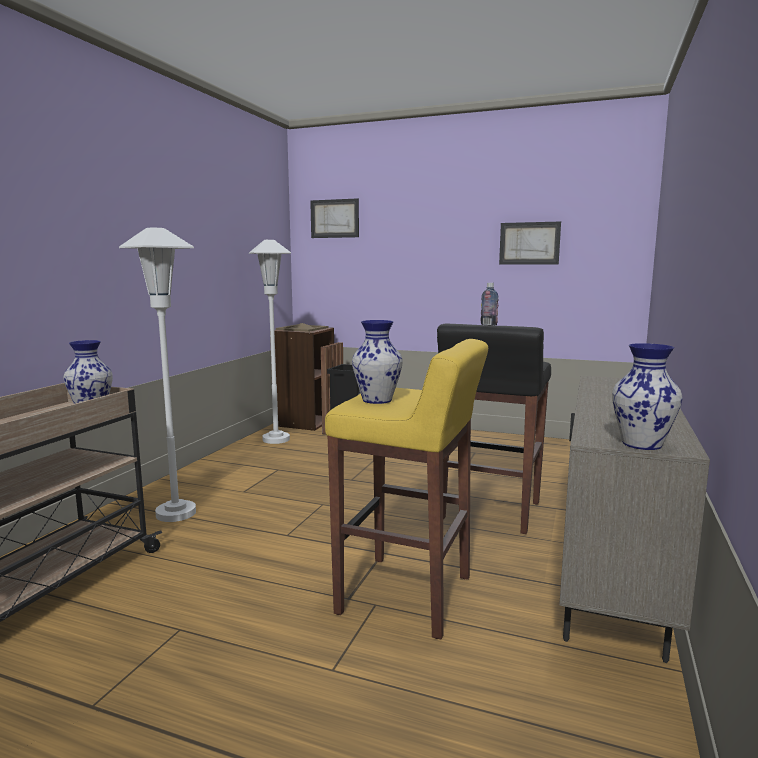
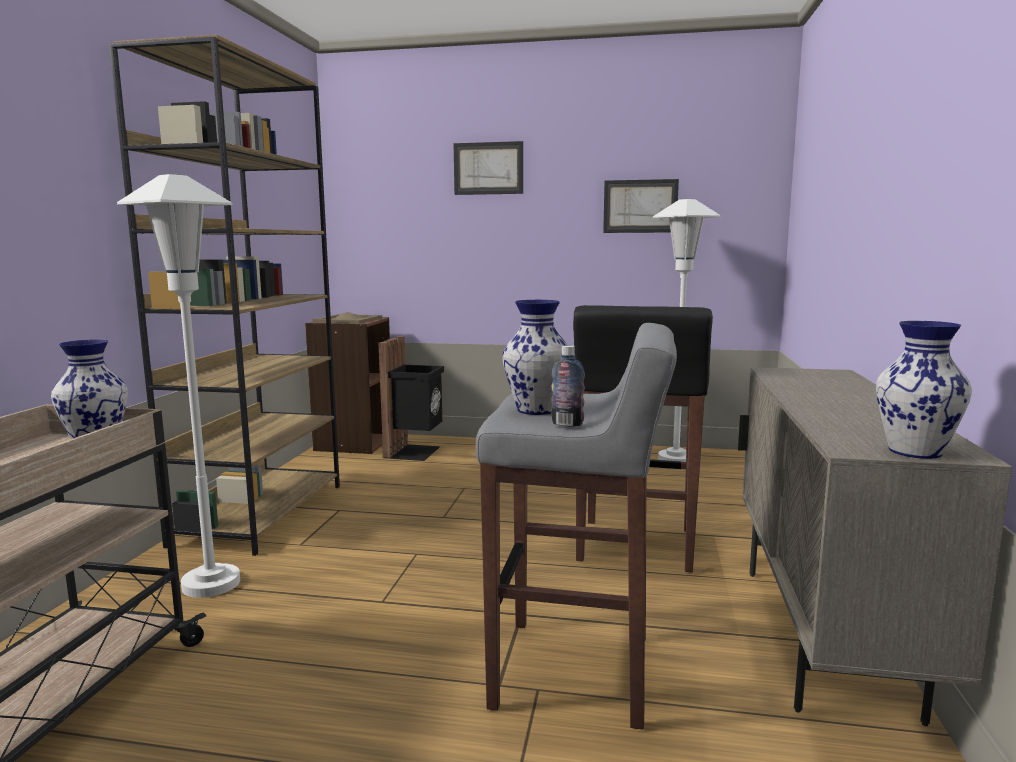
camera: 10 degrees left, 0 degrees up
white floor lamp [249,240,291,444] -> white floor lamp moved to [653,199,721,462]
picture [310,198,359,238] -> picture moved to [454,141,523,195]
yellow stool [325,339,488,639] -> grey stool [476,323,677,730]
bottle [481,283,499,326] -> bottle moved to [551,345,585,427]
none -> brown bookcase [109,35,340,556]

